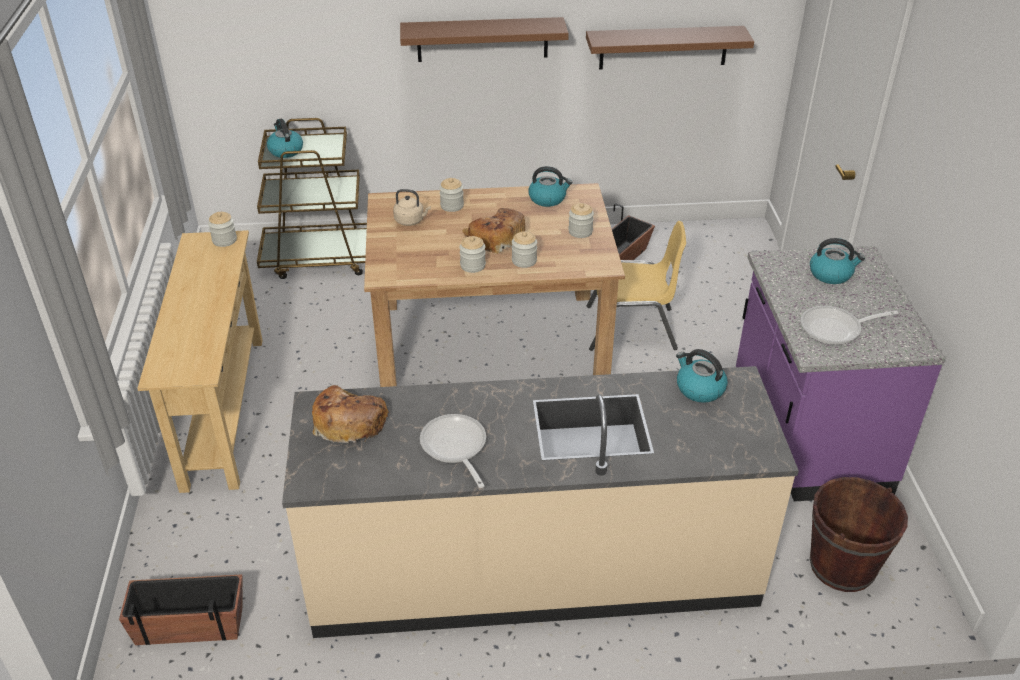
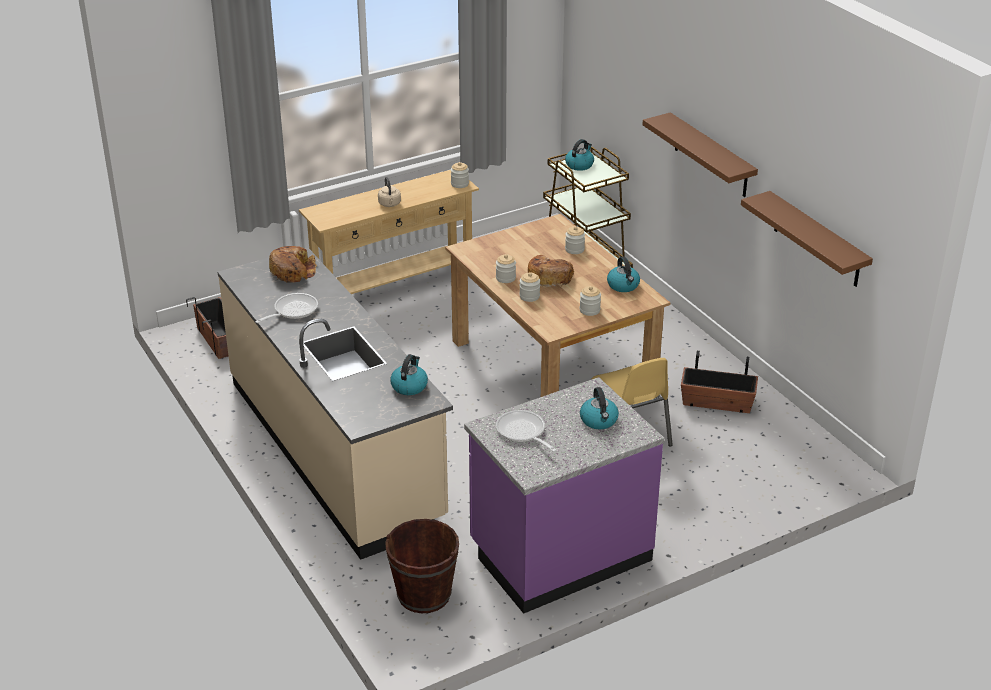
camera: 65 degrees right, 5 degrees down
beige kettle [393,189,431,226] -> beige kettle moved to [378,177,401,207]

